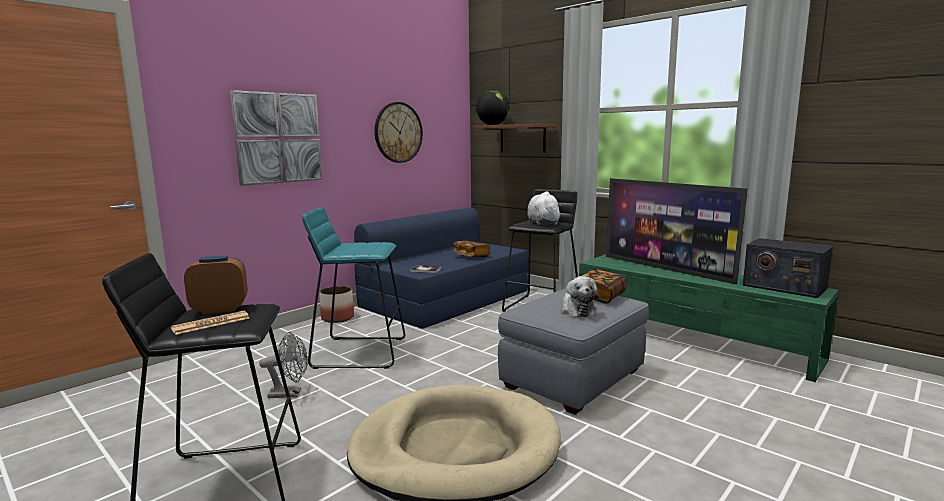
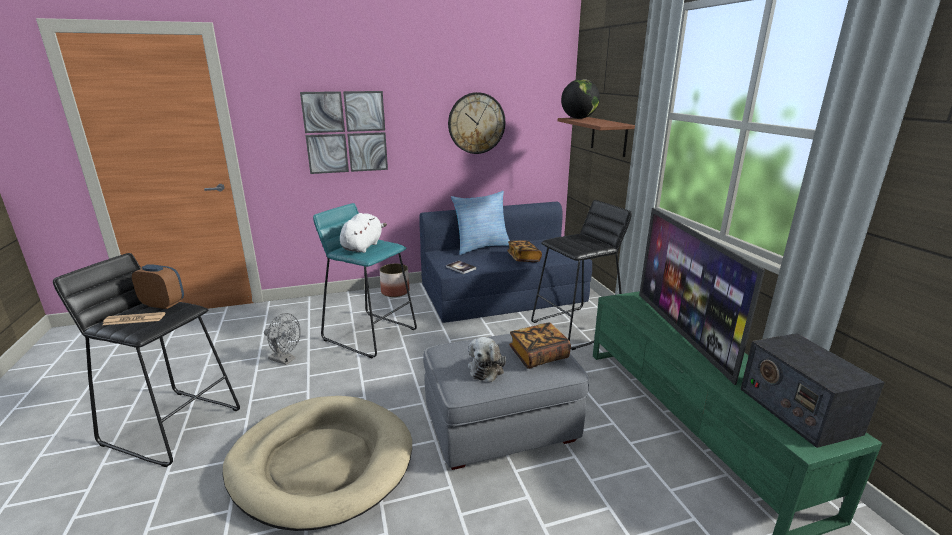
camera: 30 degrees right, 10 degrees up
white plush toy [527,191,562,225] -> white plush toy moved to [340,213,387,253]
none -> pillow [451,191,510,255]

